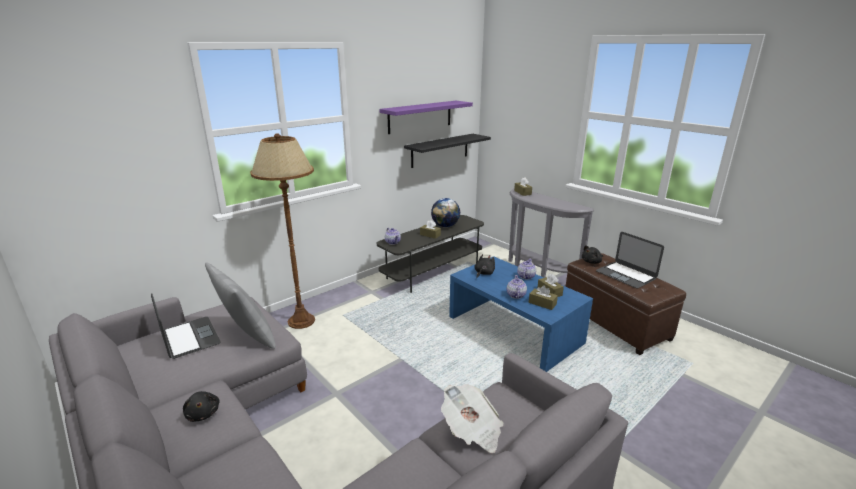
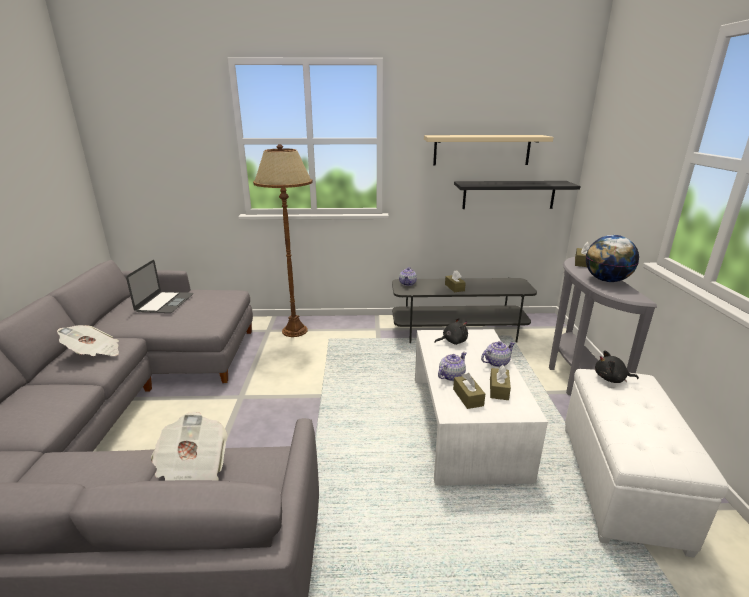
camera: 40 degrees right, 0 degrees up
black plush toy [183,391,220,422] -> newspaper [57,325,119,356]
grey pillow [205,263,276,349] -> none
purple shelf [379,101,473,134] -> beige shelf [424,135,554,165]
globe [431,198,460,227] -> globe moved to [586,235,639,282]
blue coffee table [449,256,593,372] -> white coffee table [415,329,548,485]
brown ottoman [565,253,686,355] -> white ottoman [565,369,728,558]
laptop [596,232,664,288] -> none

